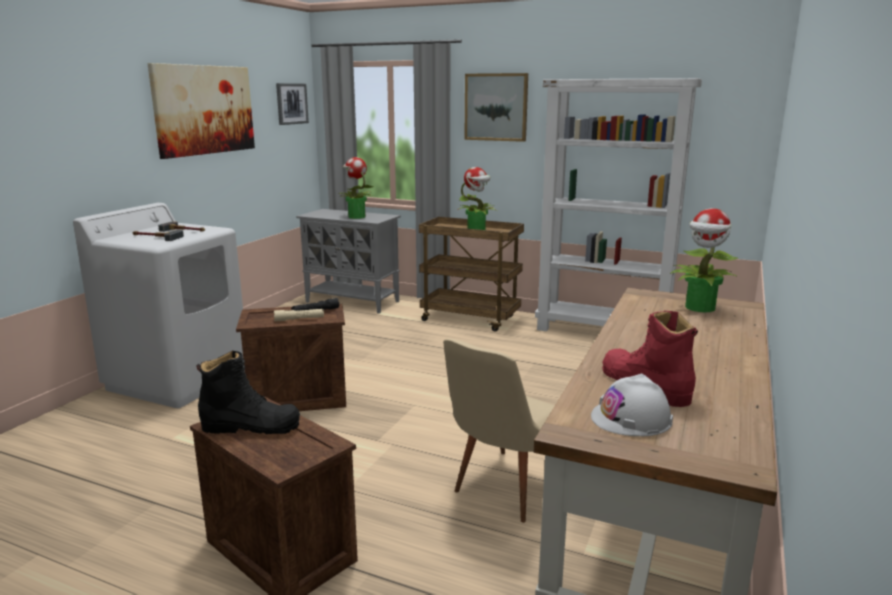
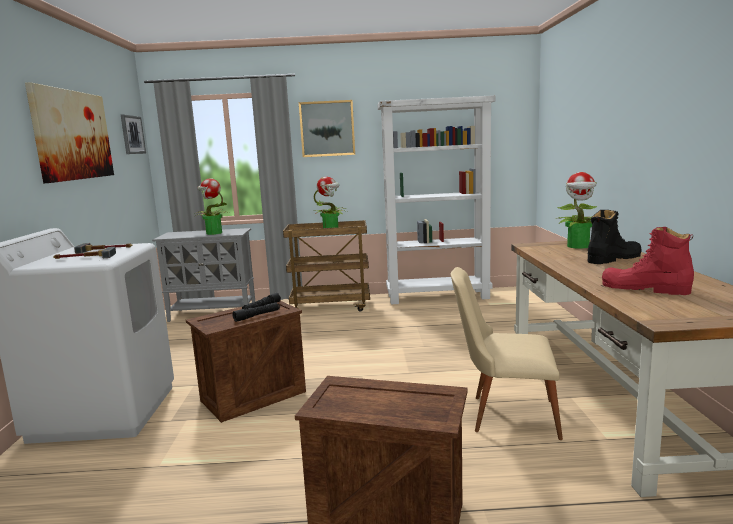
camera: 25 degrees left, 5 degrees down
black boot [196,351,300,434] -> black boot moved to [588,210,641,264]
beige flashlight [274,309,324,321] -> black flashlight [232,302,280,322]
beige chair [443,339,555,523] -> beige chair turned 90 degrees clockwise [450,267,563,440]
white hard hat [591,374,673,436] -> none

